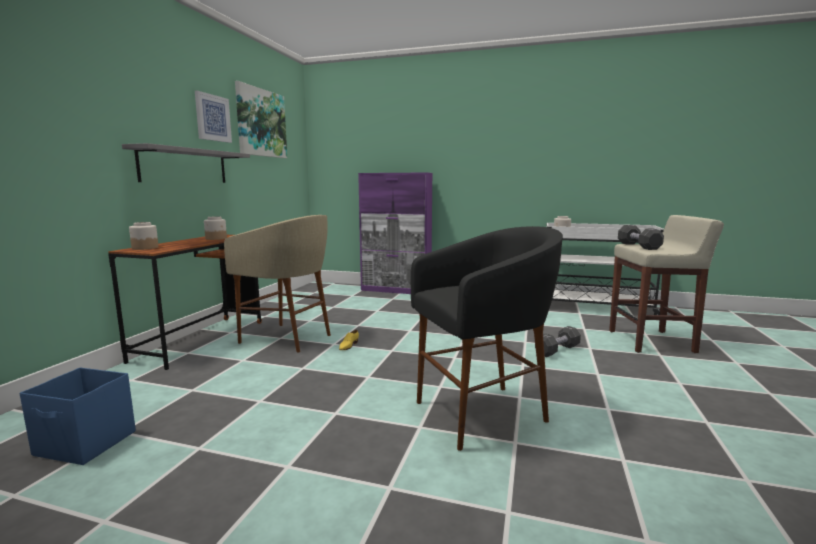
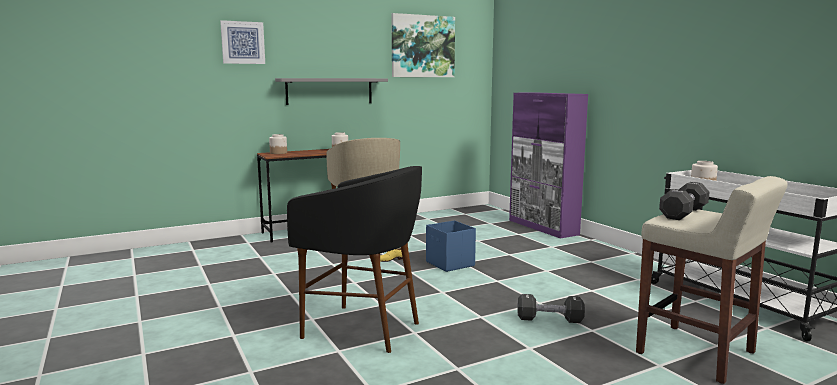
camera: 45 degrees right, 0 degrees up
blue storage box [20,367,136,465] -> blue storage box moved to [426,221,476,272]
picture [195,91,232,143] -> picture moved to [220,20,265,64]

